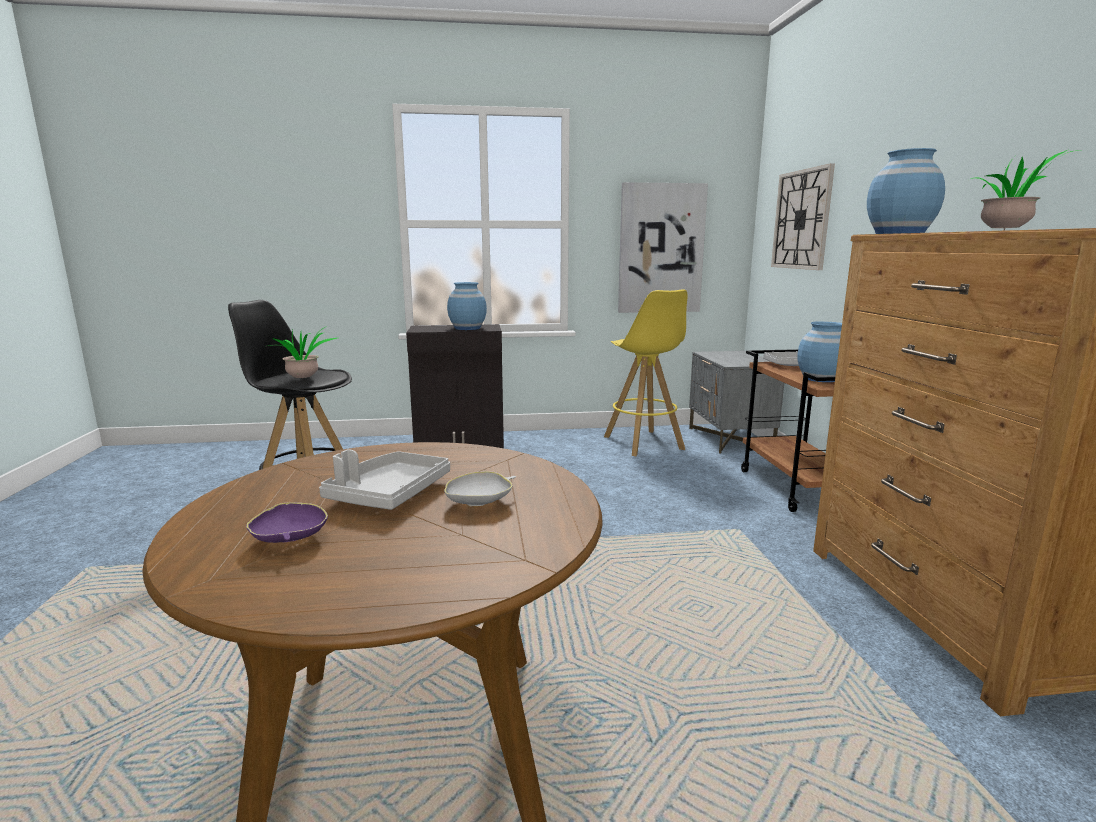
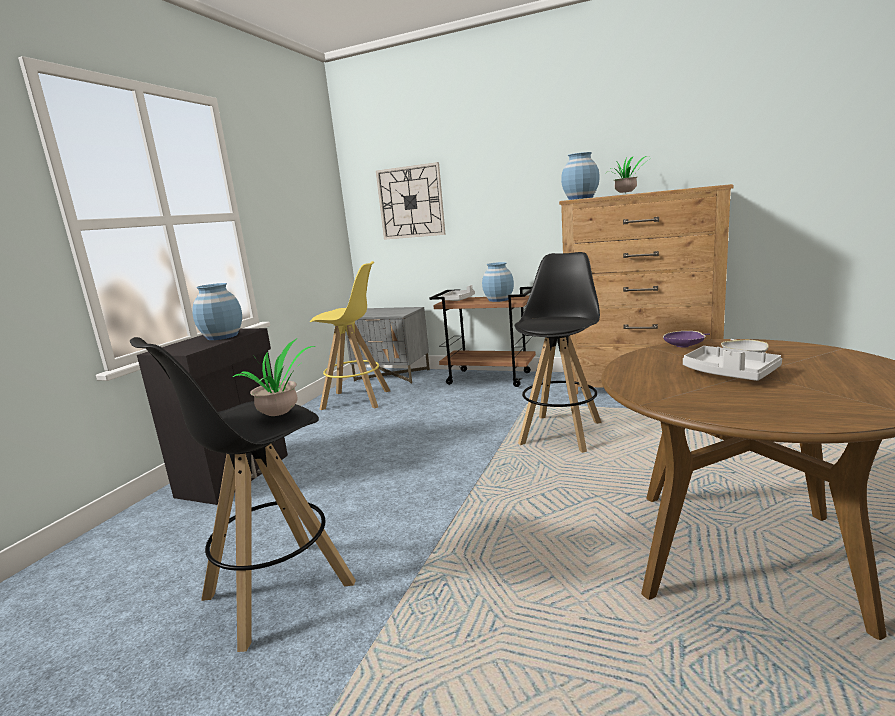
camera: 60 degrees left, 0 degrees up
purple bowl [246,502,328,543] -> purple bowl moved to [663,331,710,348]
picture [618,182,708,313] -> none
none -> black stool [515,252,602,453]

